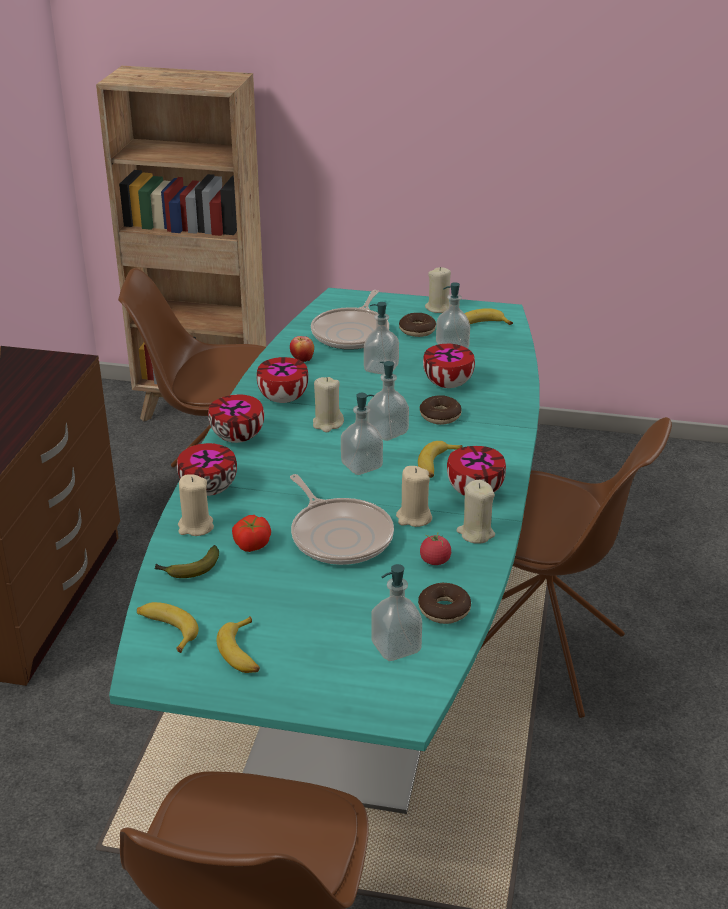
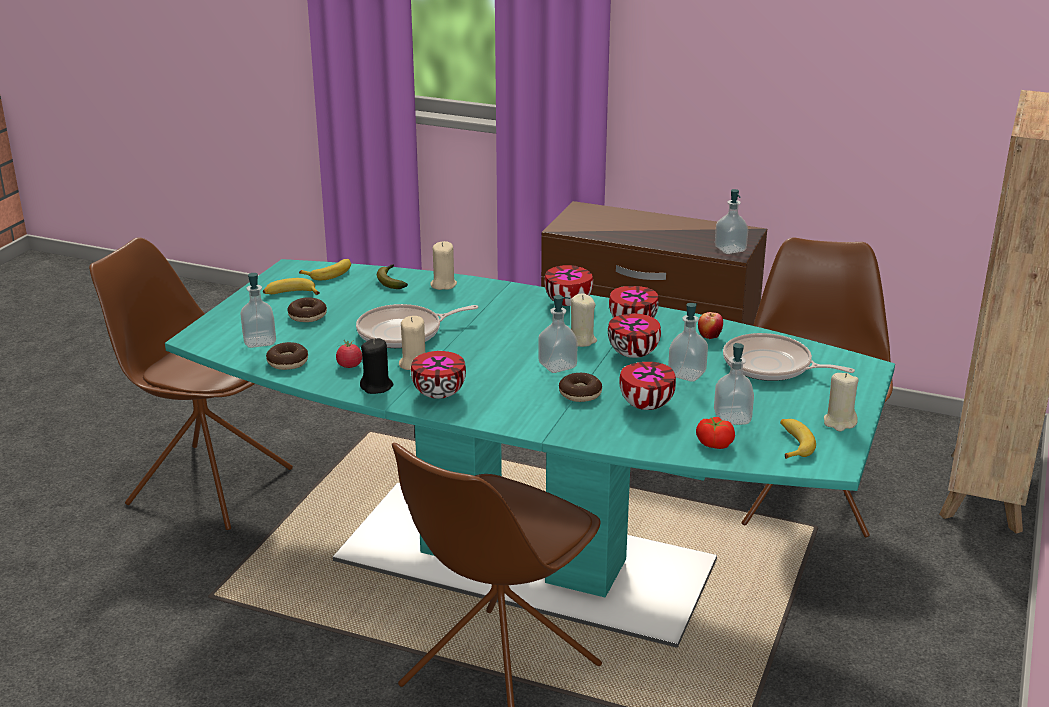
camera: 100 degrees right, 5 degrees down
bowl [177,443,237,496] -> bowl moved to [608,313,661,358]
tomato [232,515,271,552] -> tomato moved to [696,417,735,449]
soap dispenser [341,393,383,475] -> soap dispenser moved to [715,189,748,254]
donut [399,313,436,337] -> donut moved to [287,297,327,322]
banana [418,441,463,478] -> none
beige candle [457,480,495,544] -> black candle [360,338,394,394]

